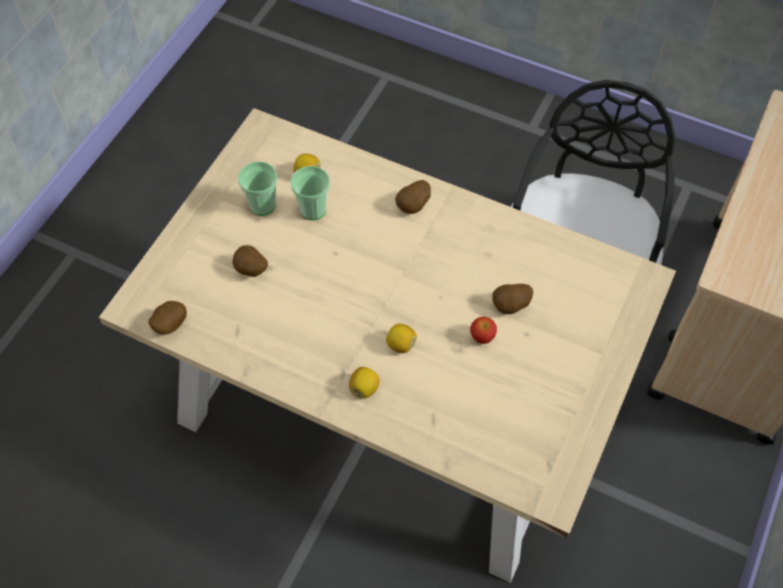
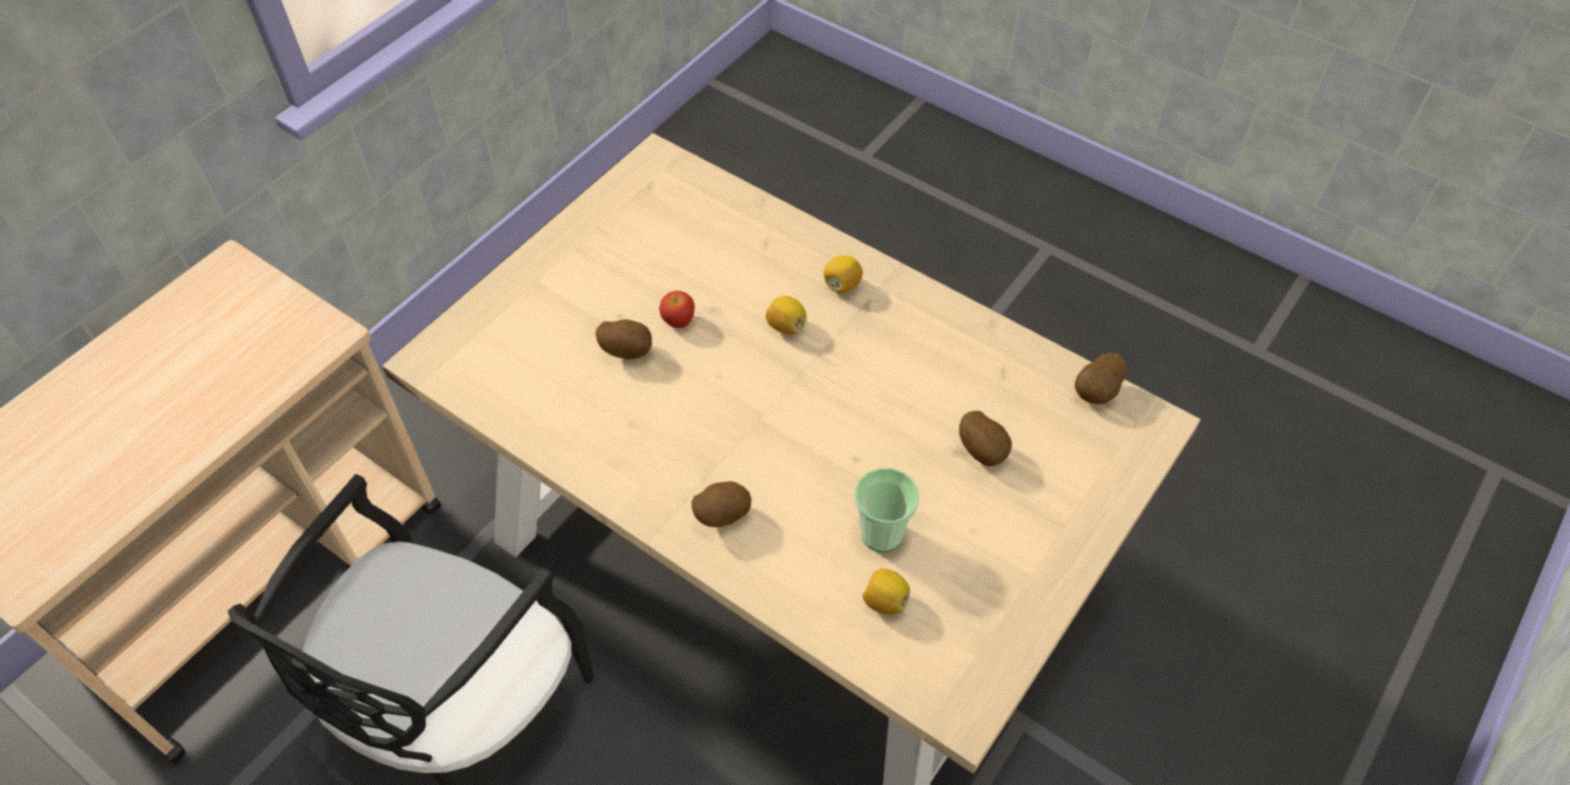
camera: 170 degrees left, 5 degrees down
cup [238,161,278,216] -> none

